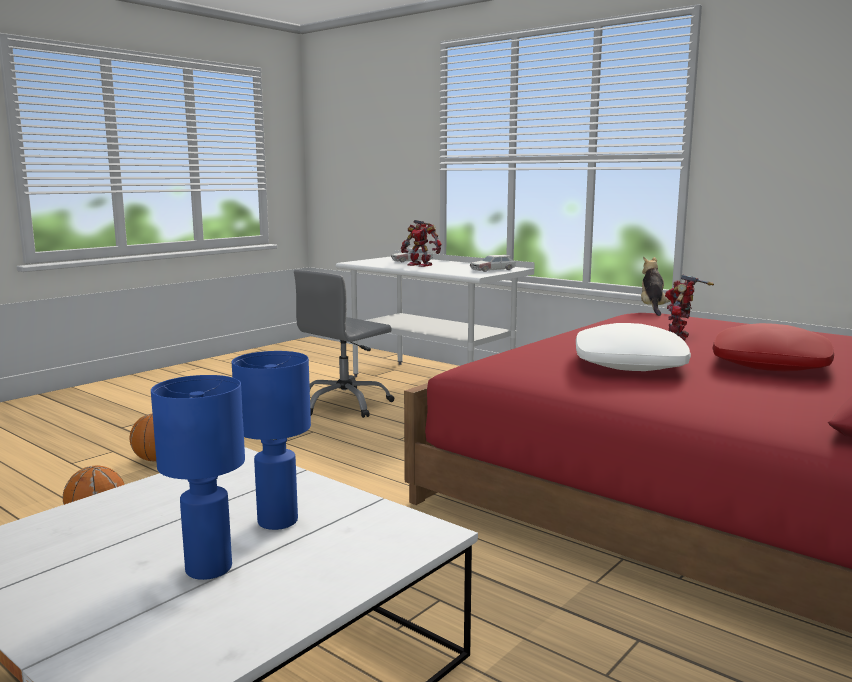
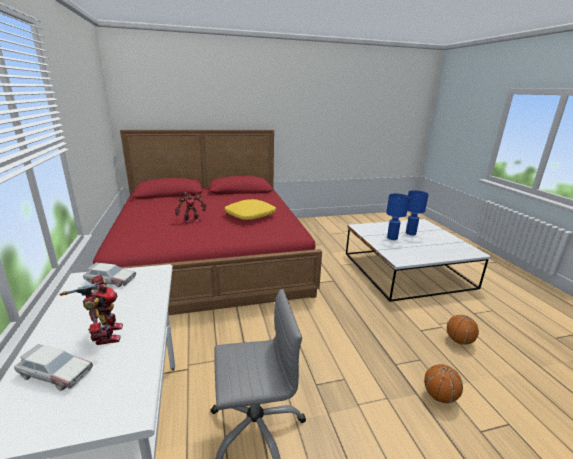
camera: 145 degrees left, 10 degrees up
white pillow [576,323,691,371] -> yellow pillow [225,199,276,220]
plush toy [641,256,670,316] -> none
red pillow [713,323,834,372] -> none

